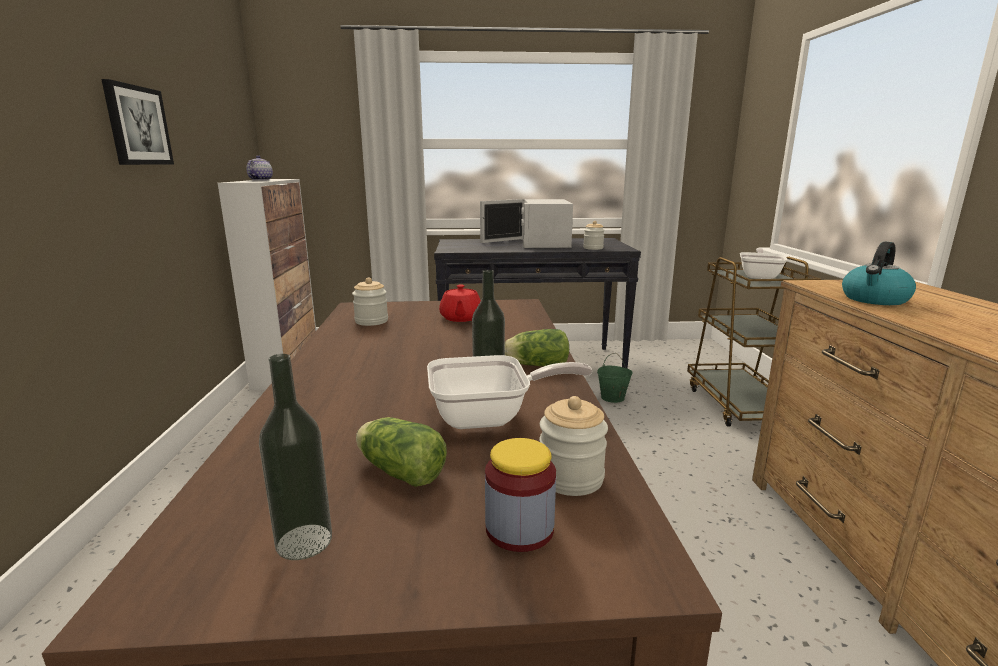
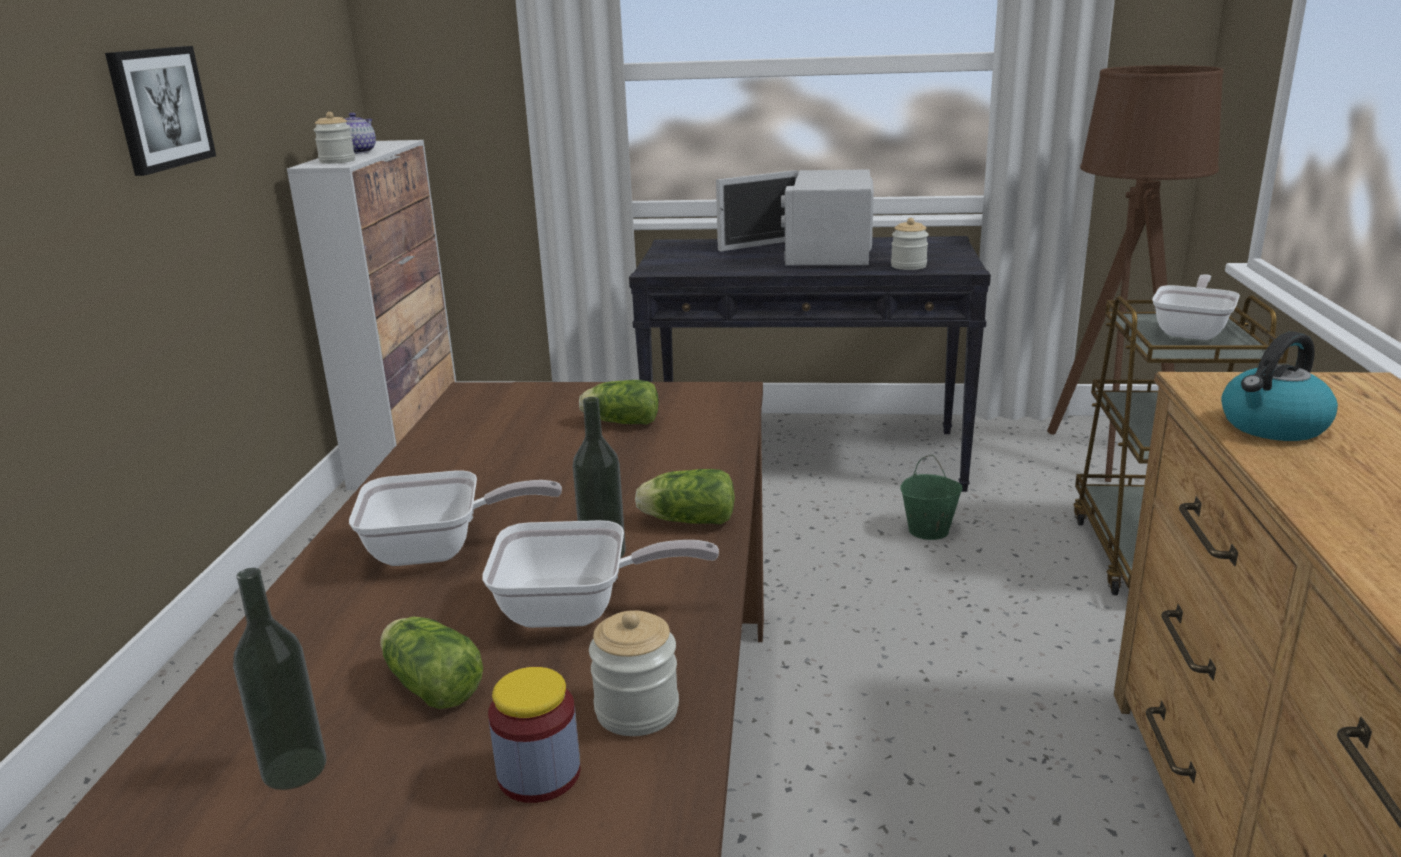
camera: 10 degrees right, 5 degrees up
jar [352,277,388,326] -> jar moved to [313,112,355,164]
red teapot [439,284,481,322] -> lettuce [579,380,659,425]
none -> frying pan [349,470,562,566]
none -> brown floor lamp [1047,65,1224,482]

